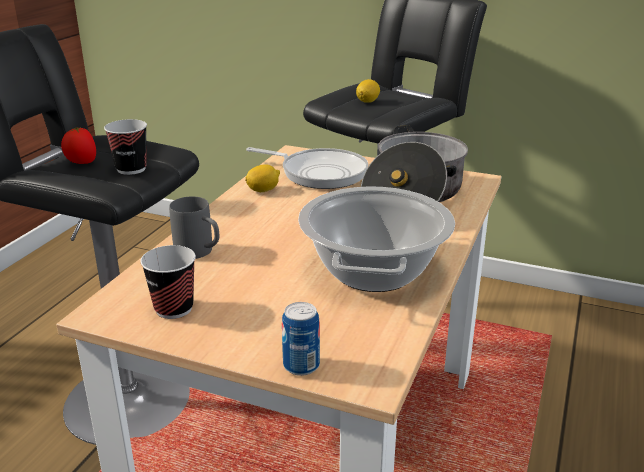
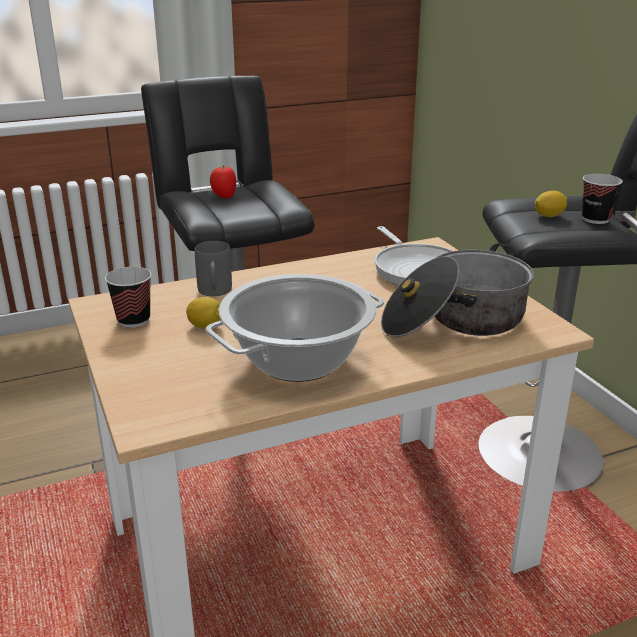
camera: 45 degrees right, 0 degrees up
cup [104,119,147,175] -> cup moved to [582,174,623,224]
lemon [245,165,280,192] -> lemon moved to [186,297,221,329]
can [282,302,320,376] -> none

